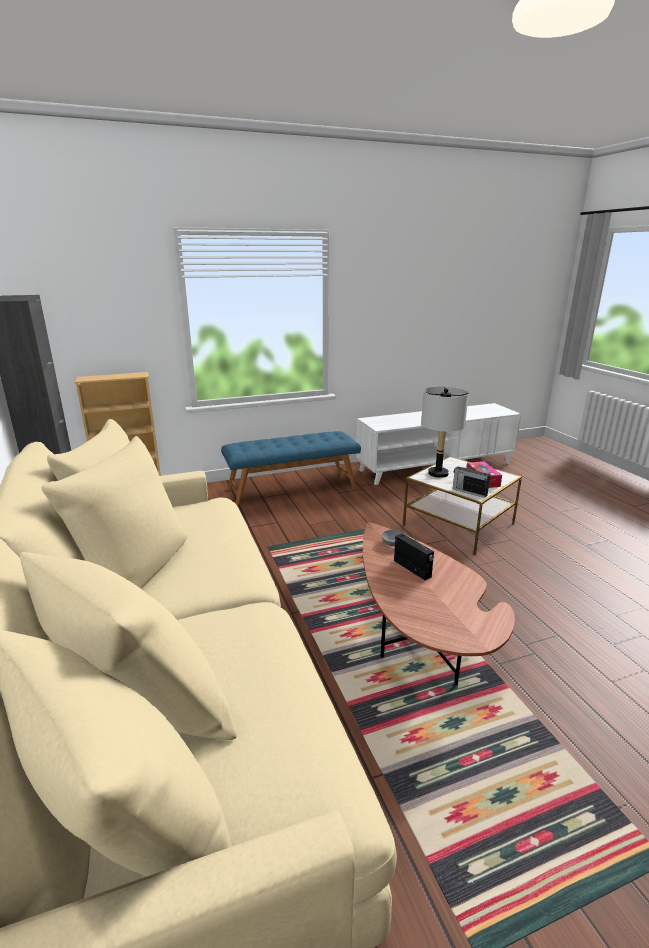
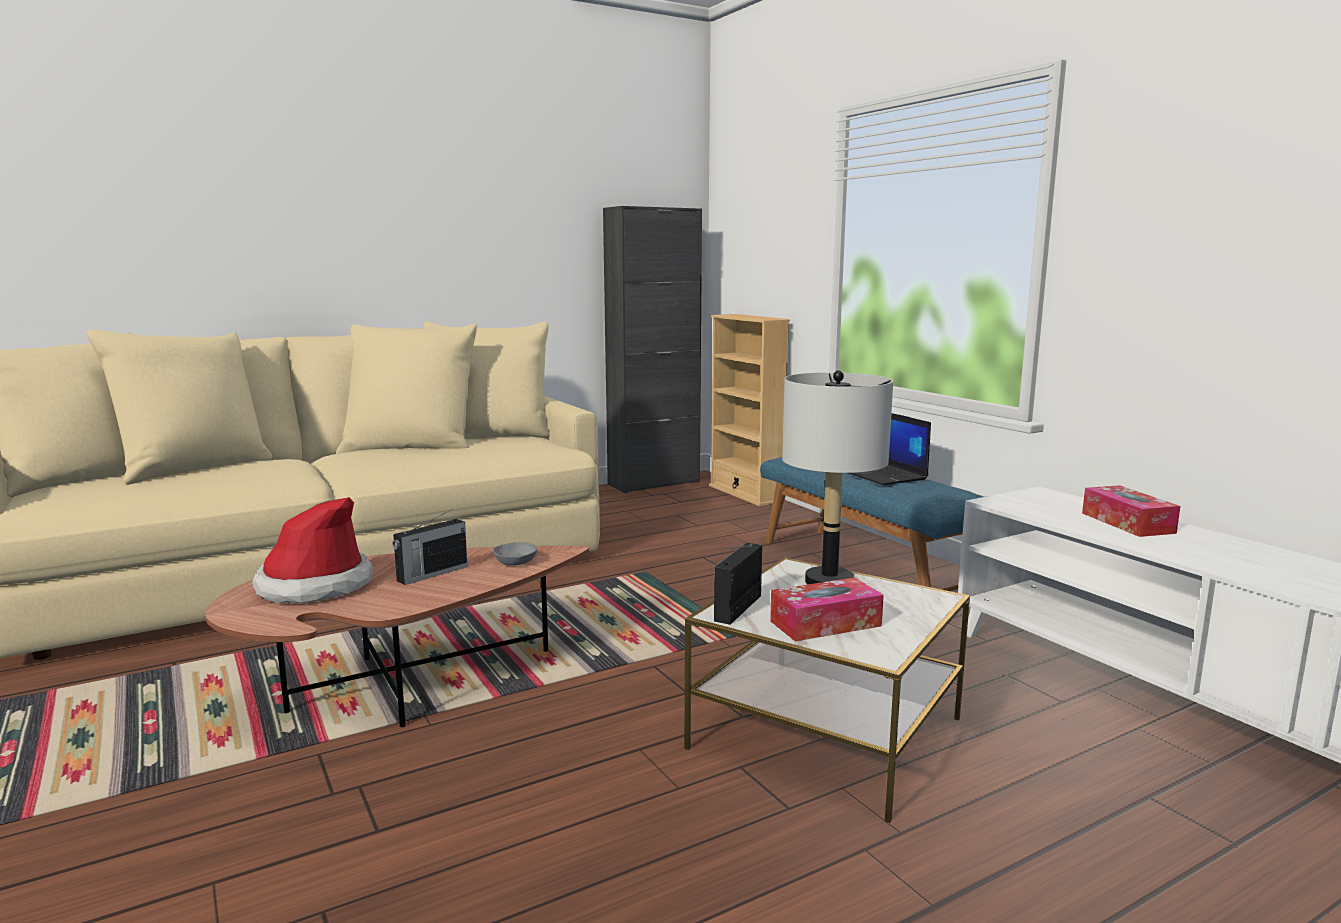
camera: 80 degrees right, 10 degrees down
none -> hat [252,497,373,603]
none -> laptop [849,413,931,485]
none -> tissue box [1082,485,1180,537]

